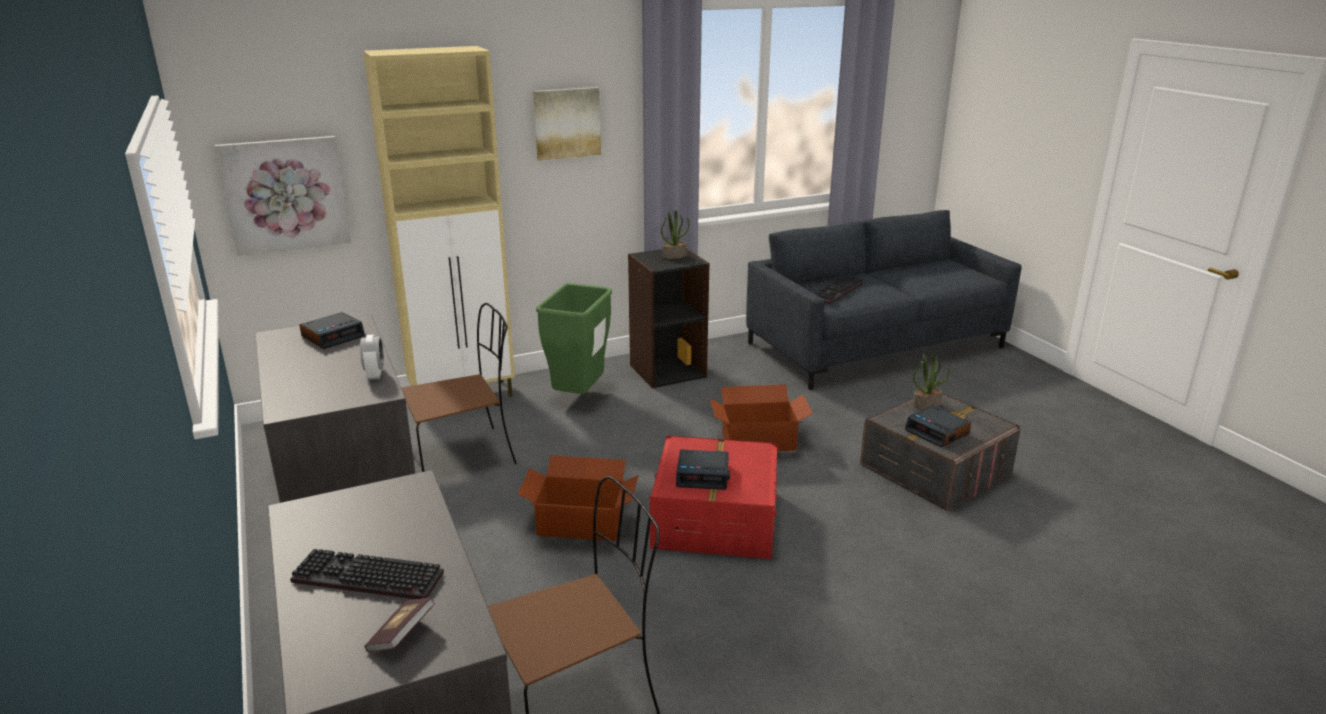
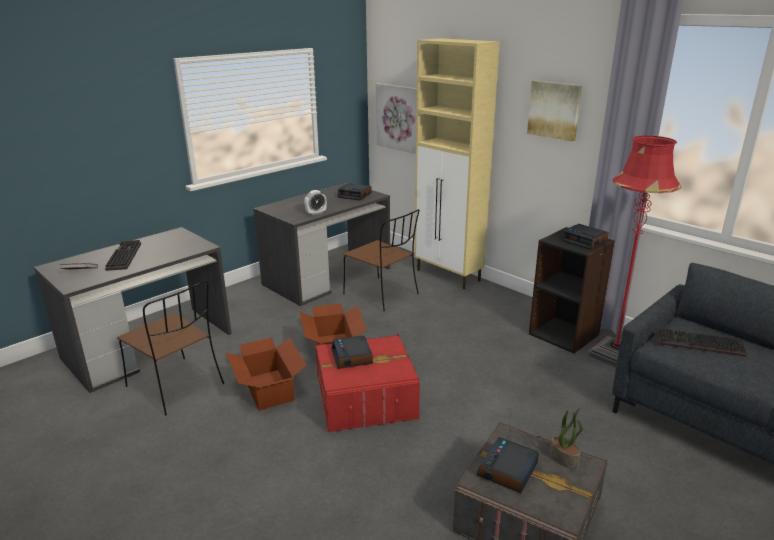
camera: 70 degrees right, 0 degrees up
green trash can [536,283,612,394] -> none
potted plant [661,210,689,259] -> alarm clock [561,224,609,249]
cardboard box [710,384,813,451] -> cardboard box moved to [226,337,307,411]
none -> red floor lamp [588,136,682,368]

